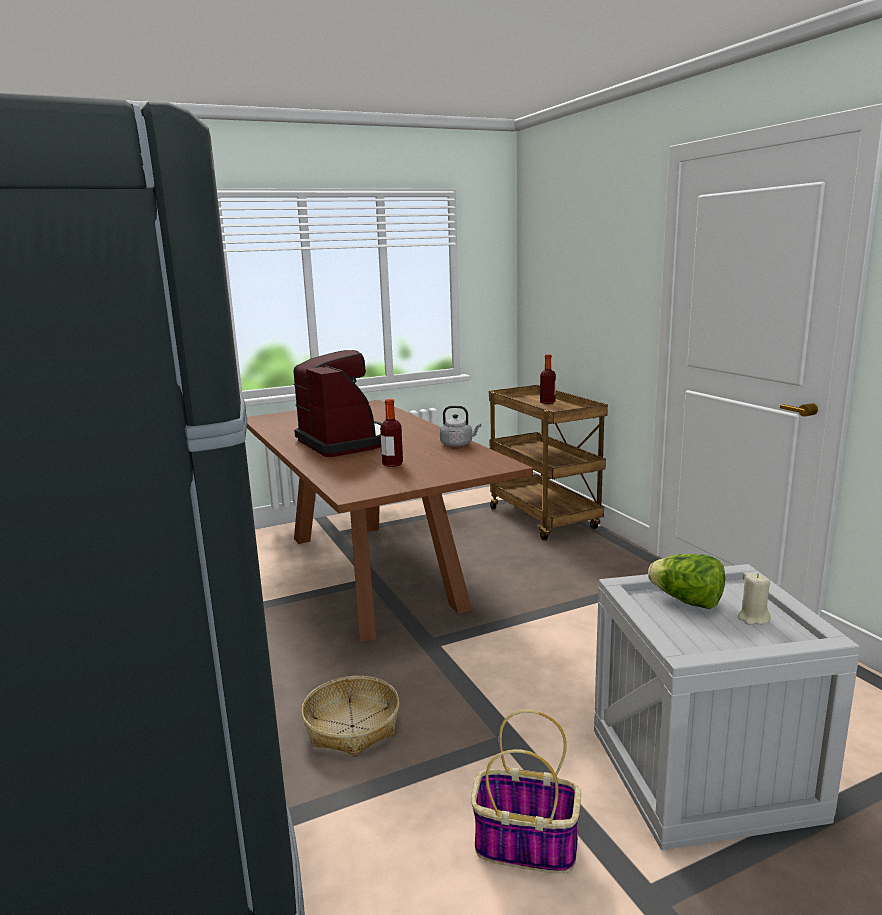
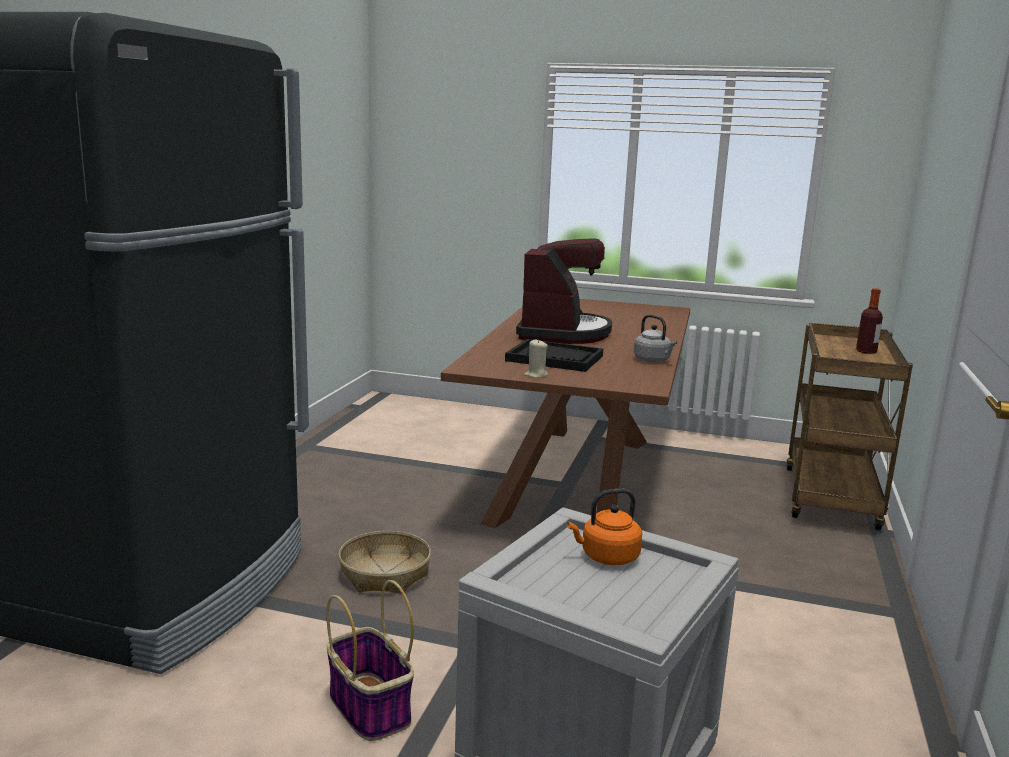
camera: 40 degrees right, 0 degrees up
bottle [380,399,403,467] -> black tray [505,339,603,372]
lettuce [648,554,725,609] -> orange kettle [567,489,642,565]
beige candle [738,573,771,625] -> beige candle moved to [524,339,548,378]

